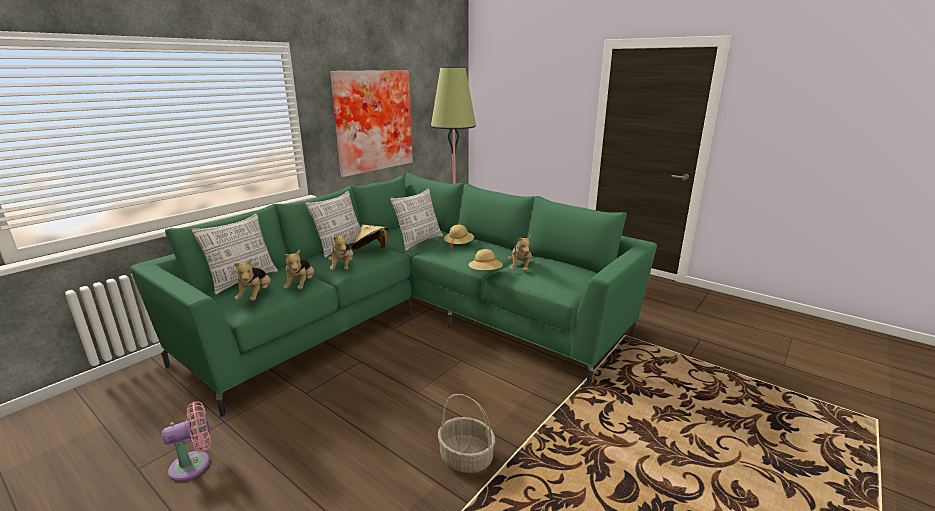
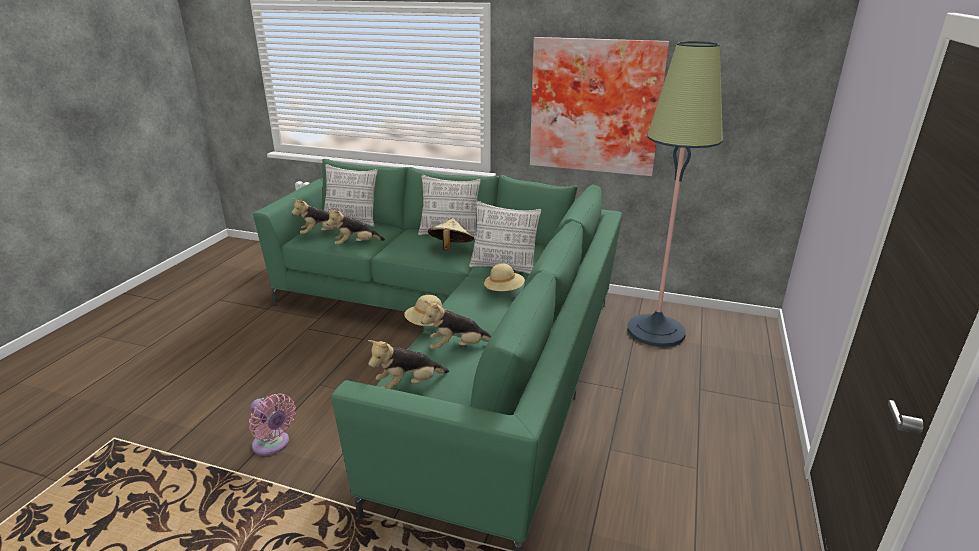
camera: 70 degrees right, 5 degrees up
pink fan [162,401,211,482] -> pink fan moved to [249,393,296,456]
plush toy [328,233,353,270] -> plush toy moved to [368,340,449,389]
basket [438,394,495,473] -> none

